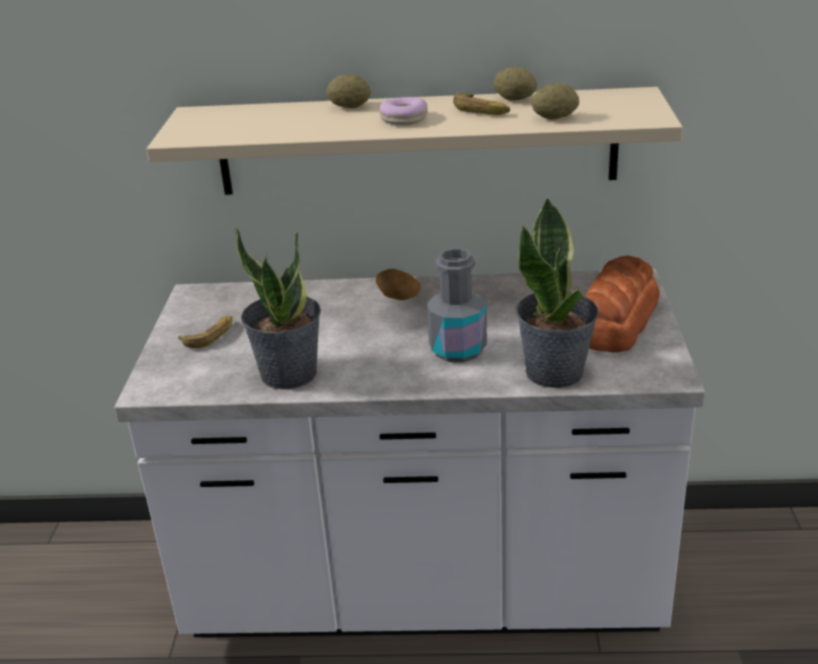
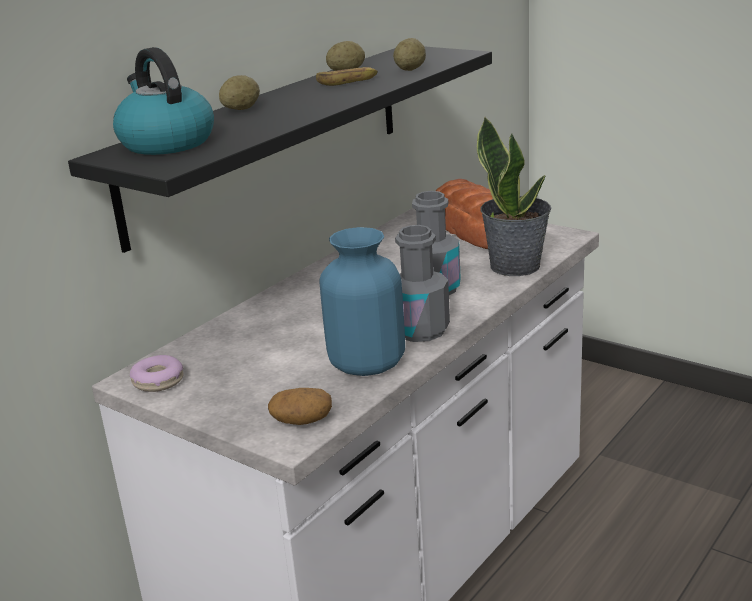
camera: 55 degrees left, 5 degrees down
beige shelf [147,87,683,195] -> black shelf [68,46,492,253]
banana [178,316,233,348] -> none
potted plant [235,227,321,389] -> blue vase [320,227,405,376]
potato [376,269,421,300] -> potato moved to [268,388,332,425]
donut [379,97,428,125] -> donut moved to [130,355,184,392]
none -> kettle [113,47,214,155]
none -> grey bottle [395,225,450,342]

